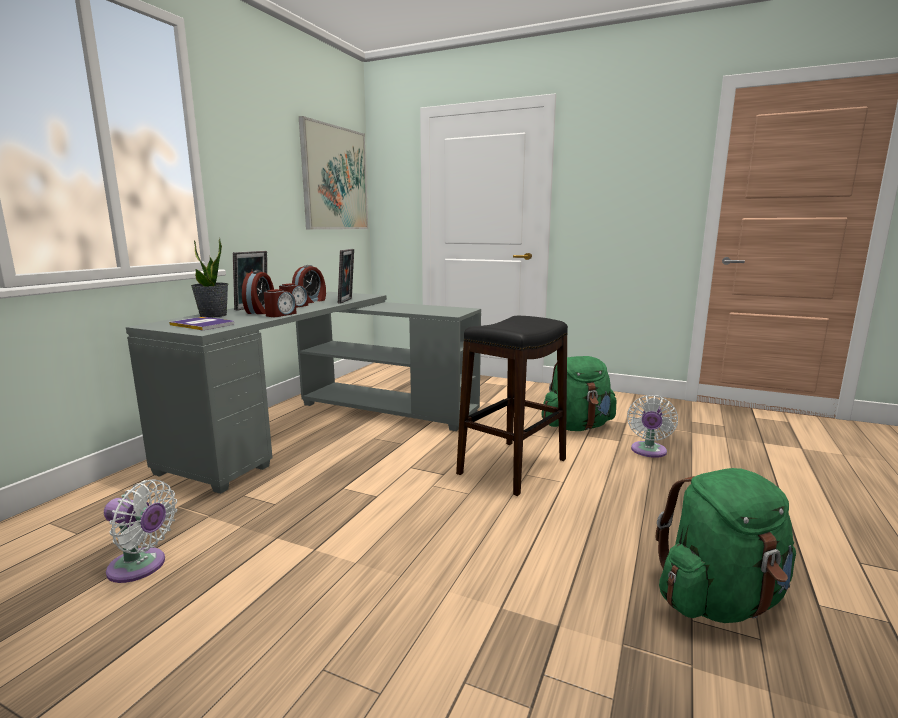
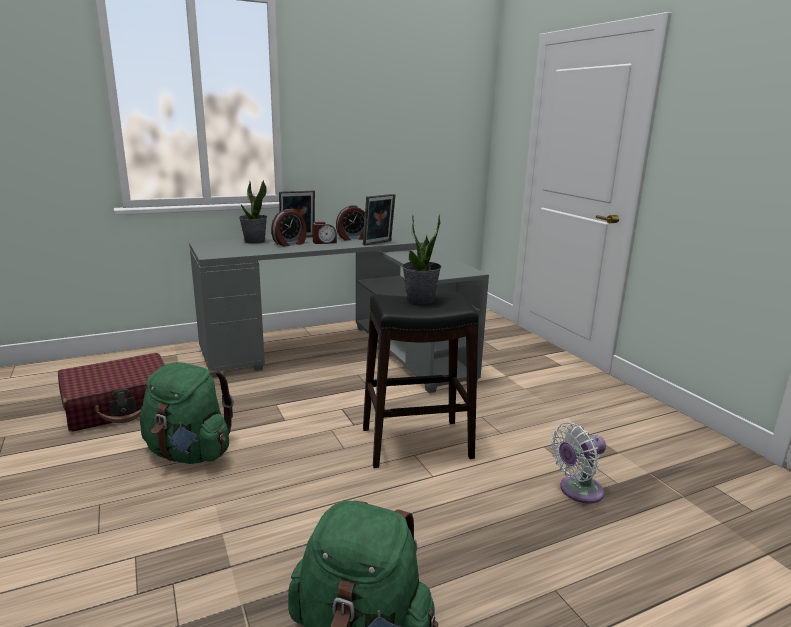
camera: 40 degrees right, 5 degrees up
white fan [104,479,177,583] -> red suitcase [58,353,165,432]
book [169,317,234,330] -> none
alarm clock [264,289,297,317] -> none
picture [299,116,368,230] -> none
green backpack [541,356,617,431] -> green backpack moved to [140,362,233,464]
none -> potted plant [402,214,441,304]

